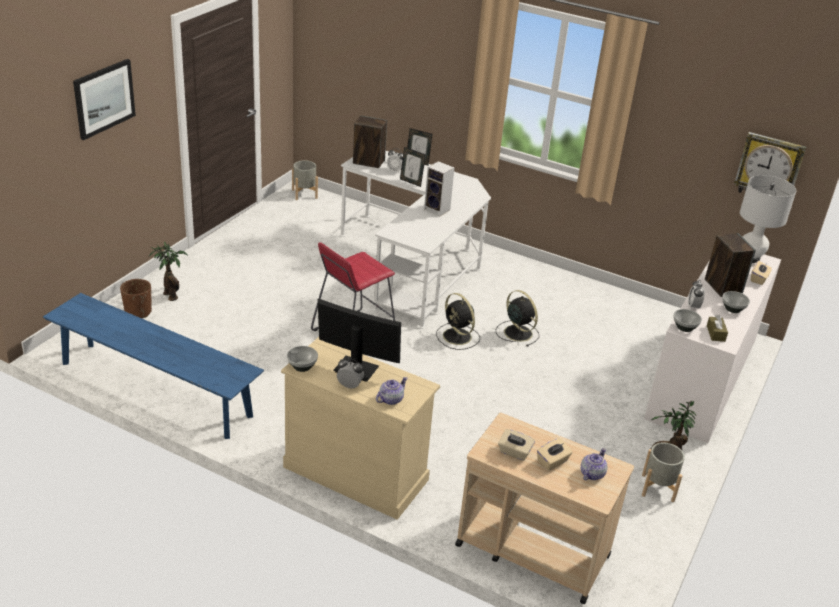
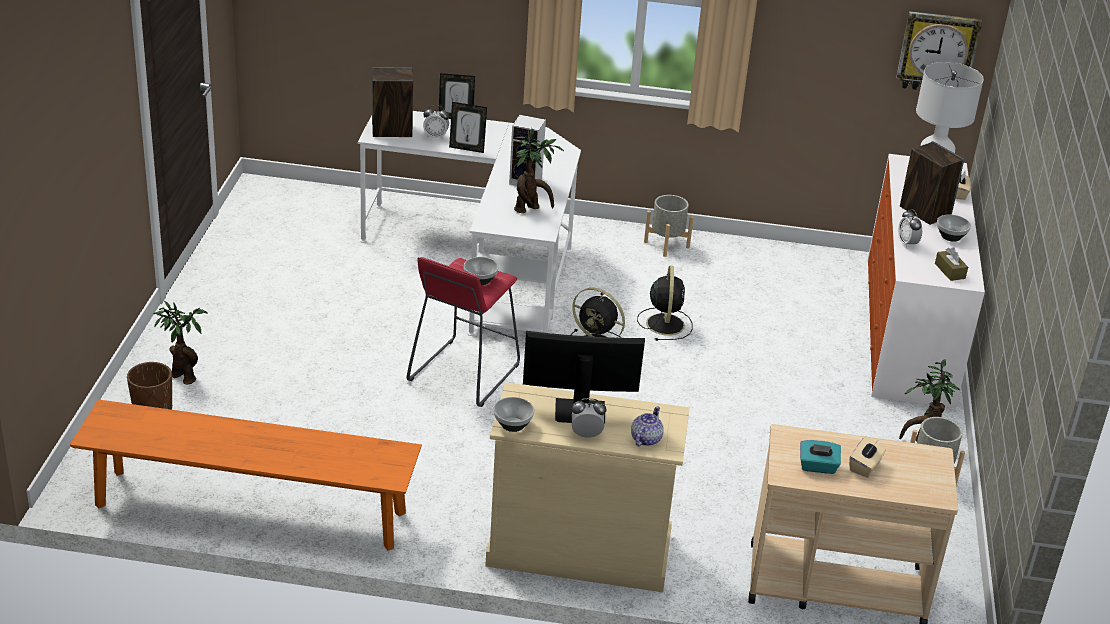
camera: 20 degrees left, 0 degrees up
blue bench [43,293,264,439] -> orange bench [70,399,422,551]
picture [73,59,136,140] -> none
grey planter [292,160,318,200] -> grey planter moved to [644,195,694,257]
black fan [496,290,539,347] -> black fan turned 60 degrees clockwise [637,265,693,341]
beige tissue box [498,429,535,461] -> turquoise tissue box [800,440,841,474]
teapot [581,448,607,480] -> none
bowl [673,309,702,332] -> bowl moved to [464,257,499,285]
none -> potted plant [514,128,564,213]

